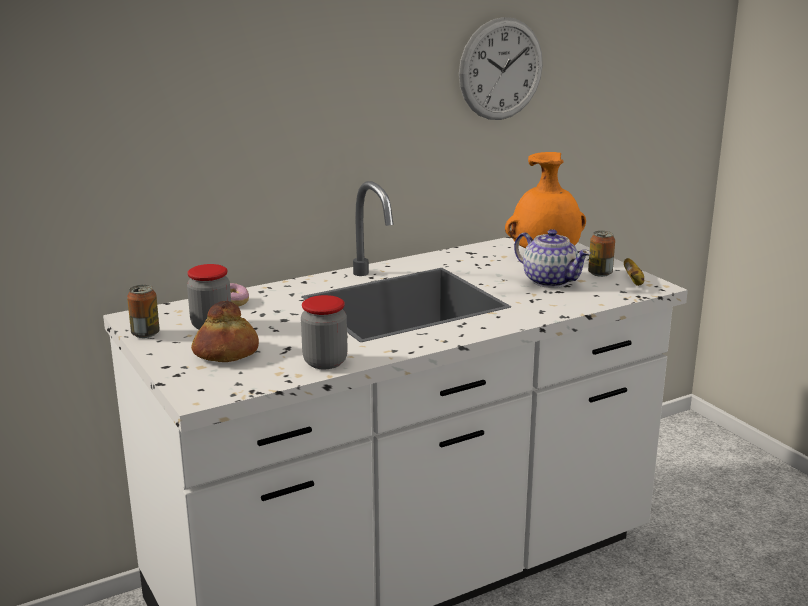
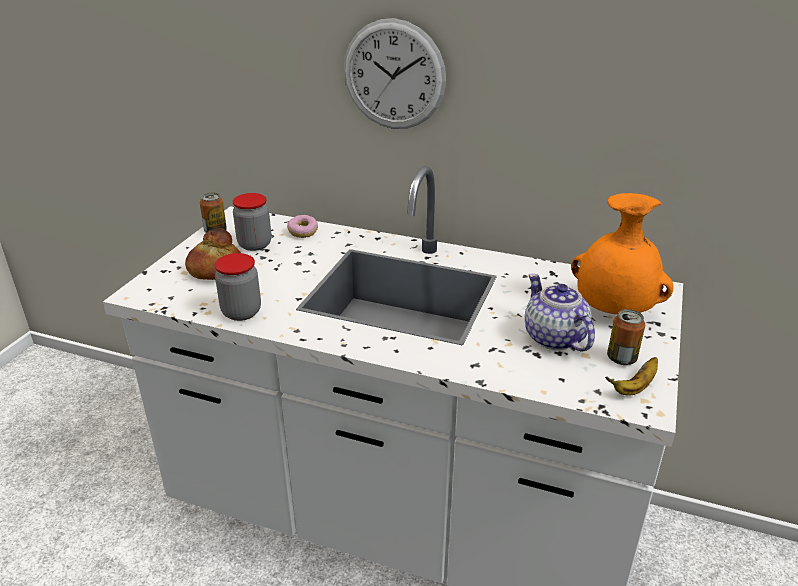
camera: 50 degrees right, 10 degrees up
wall clock [459,17,543,120] -> wall clock moved to [344,18,446,129]
teapot [514,229,591,288] -> teapot turned 150 degrees clockwise [525,274,595,351]

